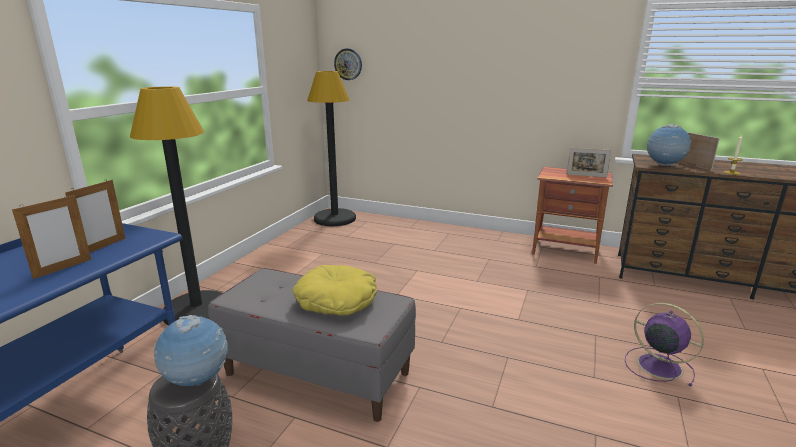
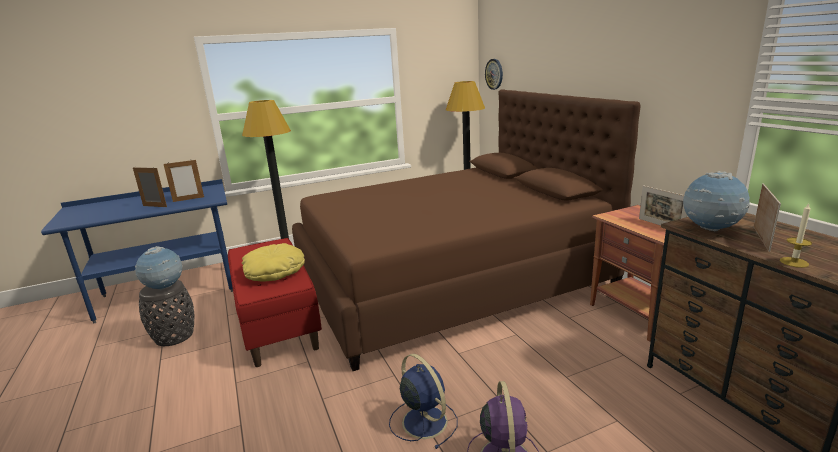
camera: 45 degrees right, 0 degrees up
picture frame [12,195,91,279] -> picture frame turned 150 degrees counterclockwise [133,167,167,207]
grey bench [208,268,416,422] -> red bench [228,238,322,367]
none -> brown bed [292,89,640,371]
none -> blue fan [389,354,458,449]

